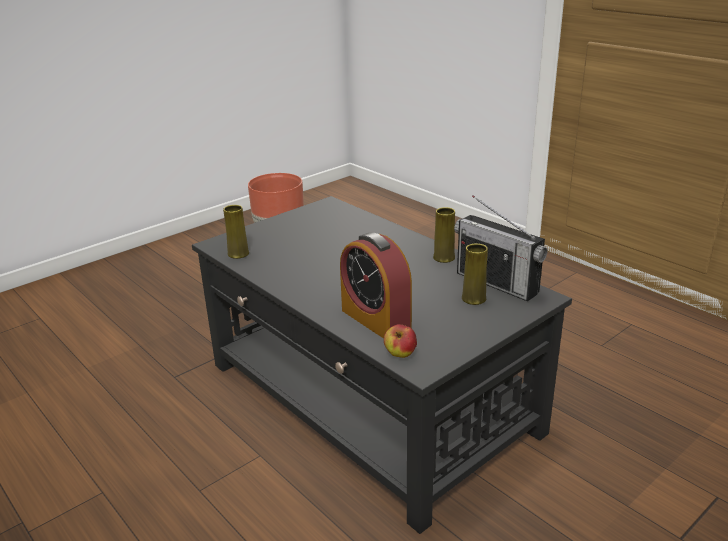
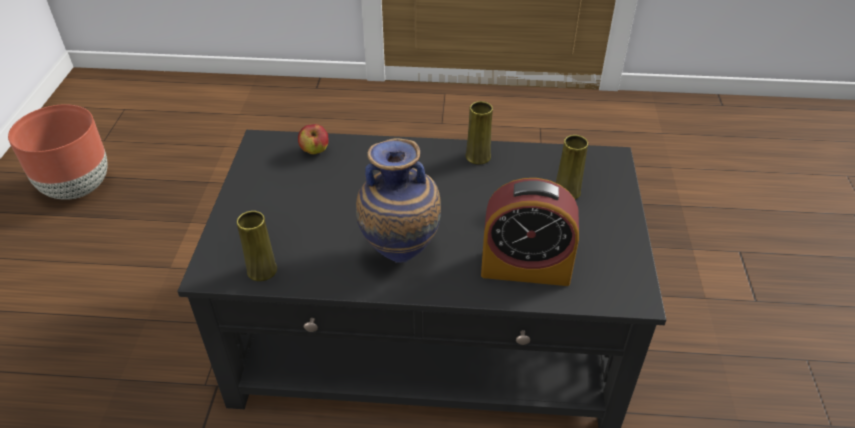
camera: 45 degrees left, 15 degrees up
apple [384,324,417,358] -> apple moved to [298,124,329,154]
radio [454,196,548,301] -> none
none -> vase [356,138,441,263]

